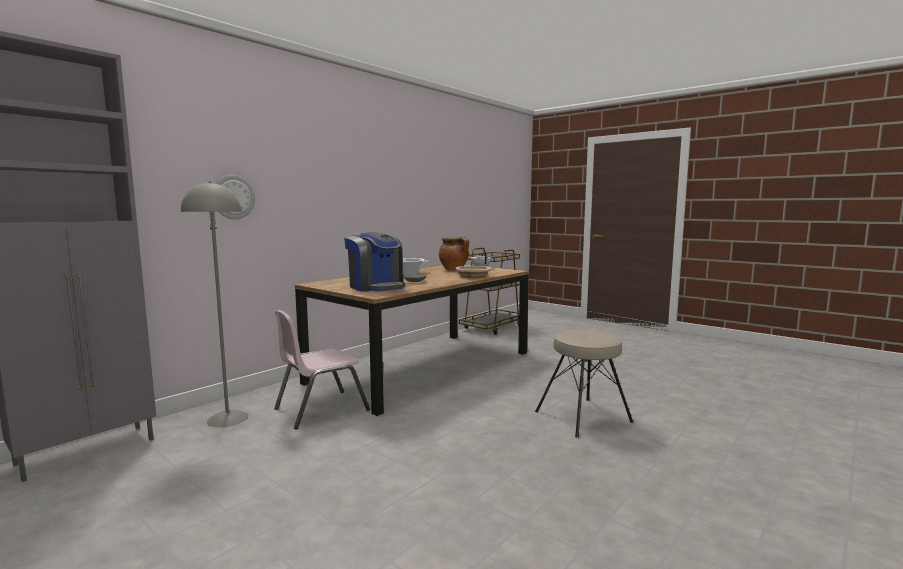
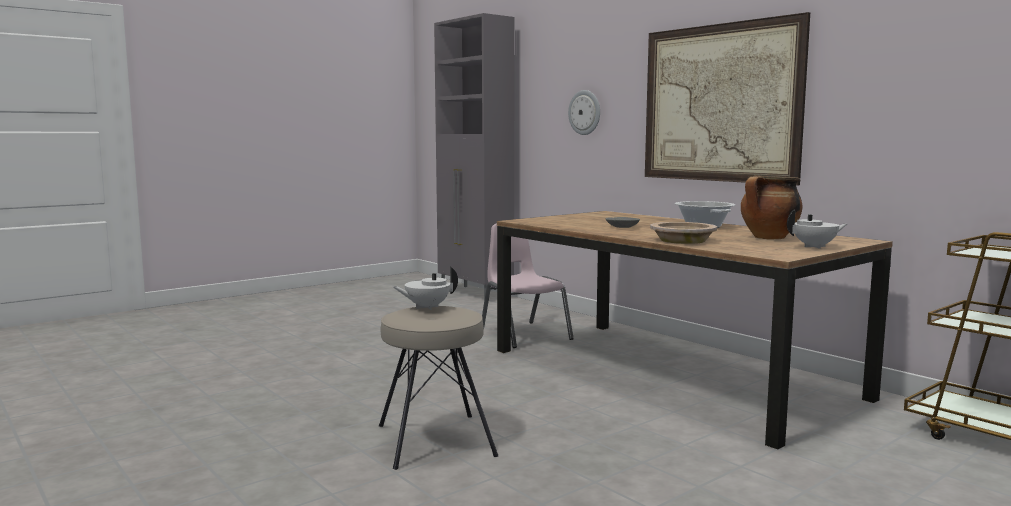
camera: 100 degrees right, 0 degrees up
grey floor lamp [181,182,248,427] -> none
coffee machine [344,232,405,292] -> none
none -> white teapot [393,267,458,310]
none -> picture [645,12,810,186]

